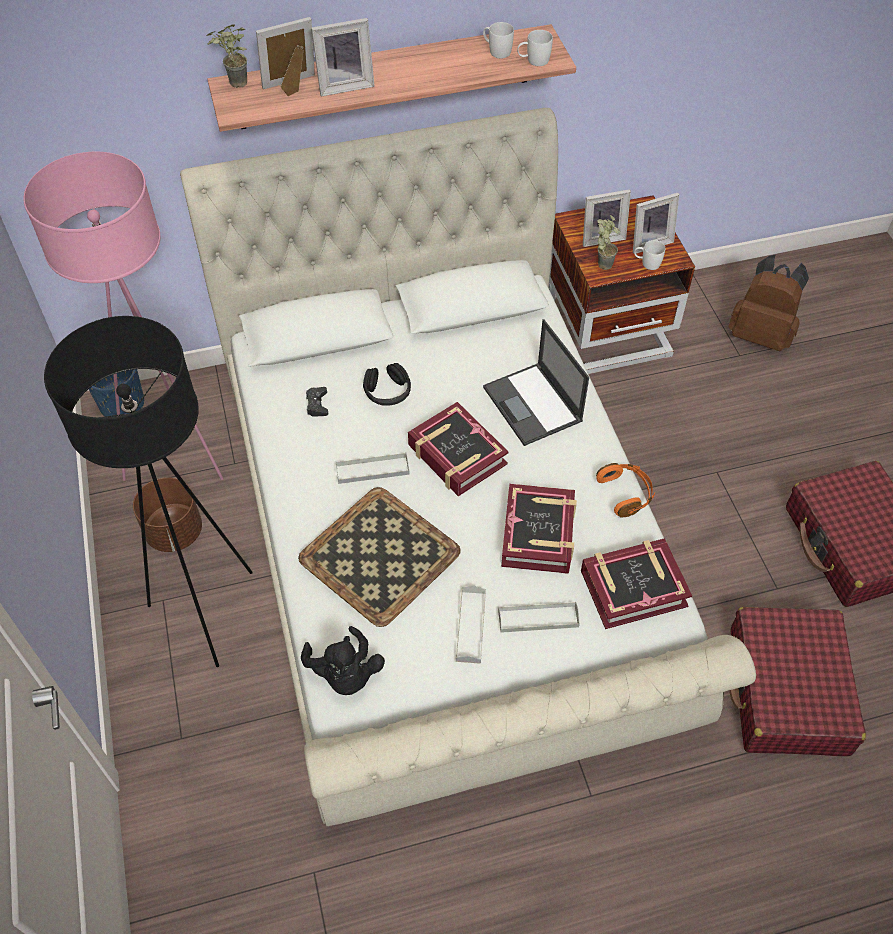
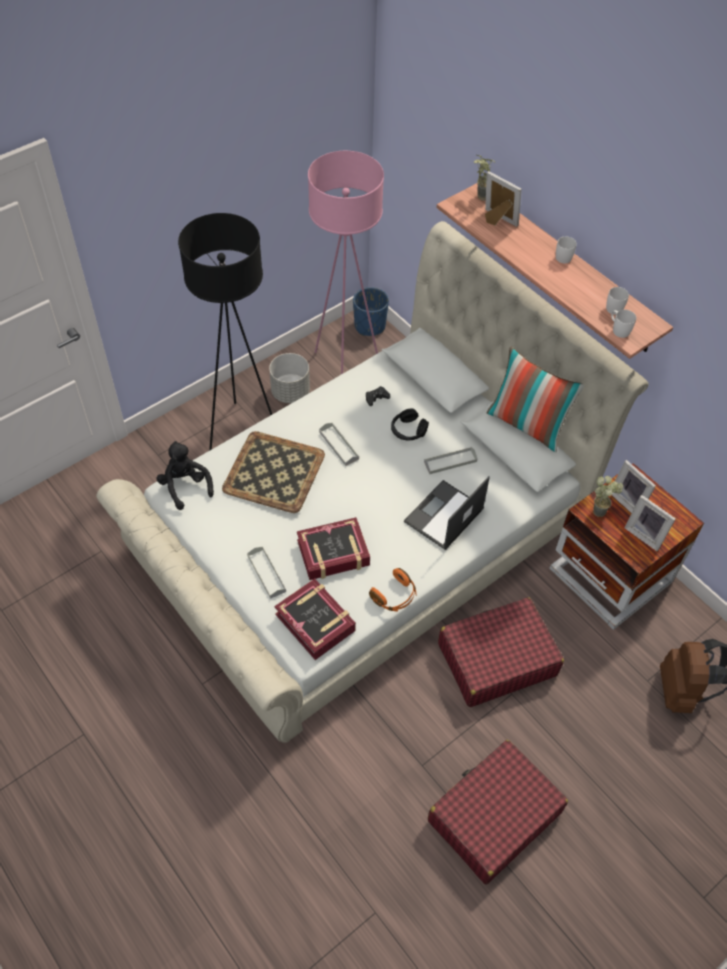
camera: 65 degrees right, 0 degrees up
brown planter [133,477,202,552] -> grey planter [269,353,310,403]
black plush toy [301,626,385,695] -> black plush toy turned 105 degrees clockwise [157,441,214,510]
picture frame [311,18,375,97] -> none
book [408,402,508,496] -> none
grey tray [456,586,486,664] -> grey tray moved to [424,447,478,474]
white mug [634,240,665,270] -> white mug moved to [556,237,577,263]
red suitcase [729,607,866,756] -> red suitcase moved to [438,597,564,707]
none -> pillow [487,347,584,452]

